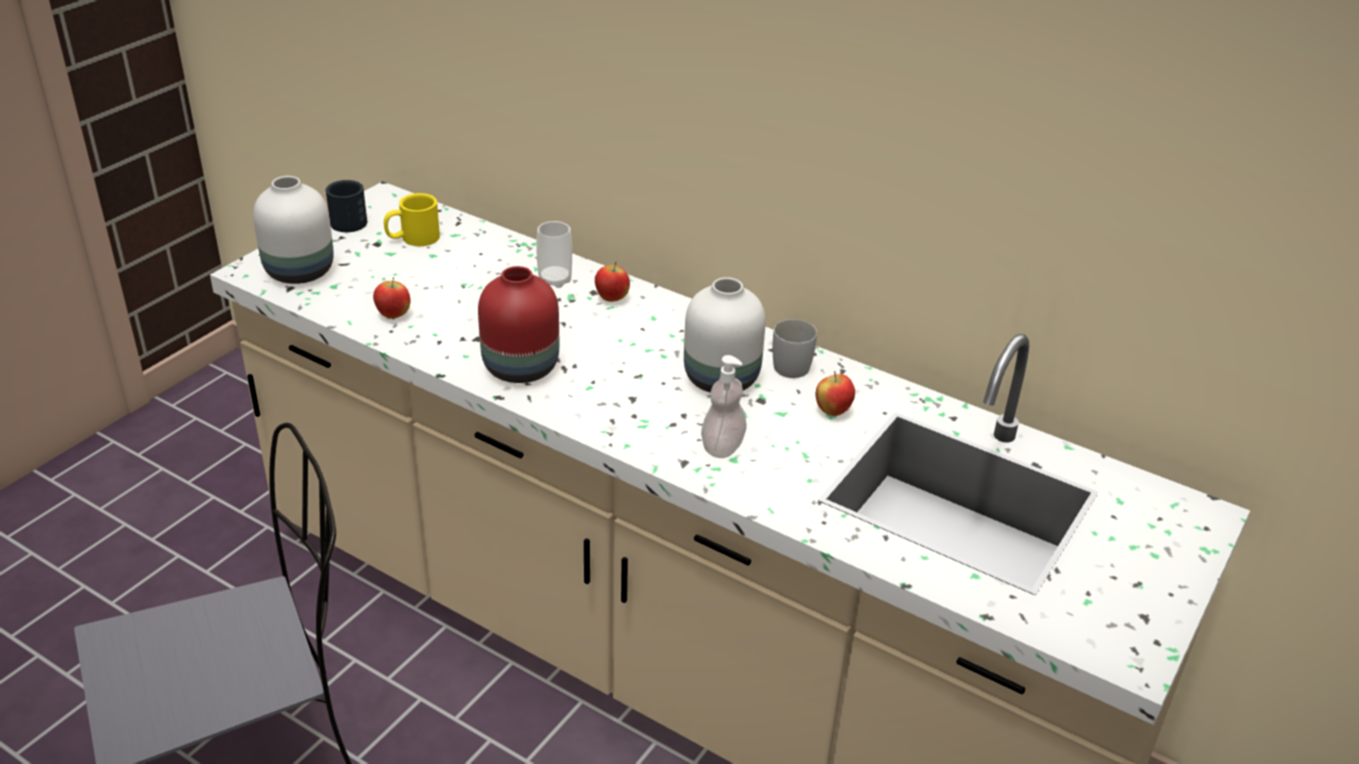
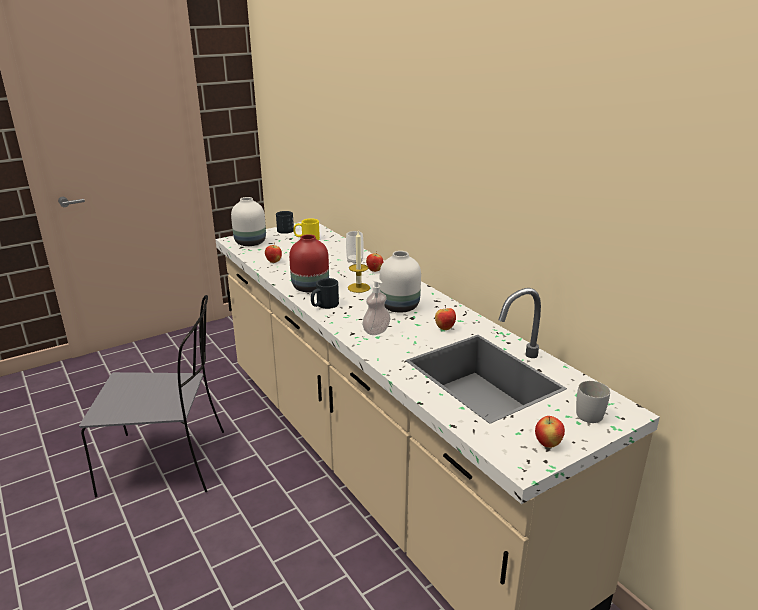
camera: 25 degrees right, 10 degrees down
white mug [772,319,817,378] -> white mug moved to [576,381,610,423]
none -> black mug [311,278,339,309]
none -> candle [348,232,370,293]
none -> apple [535,416,565,448]

